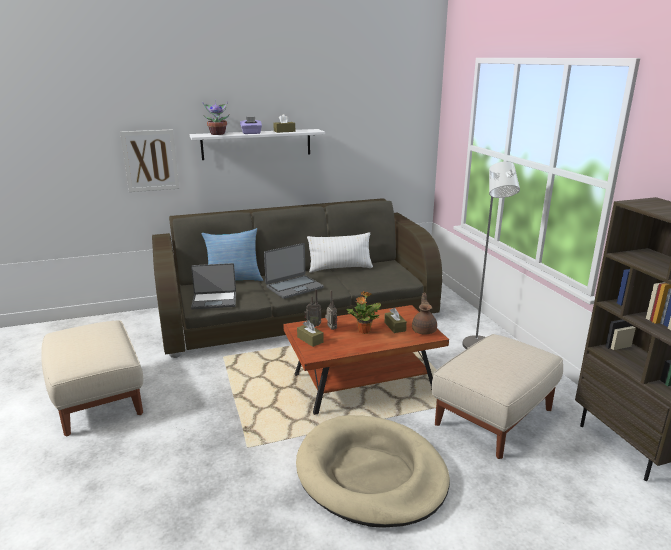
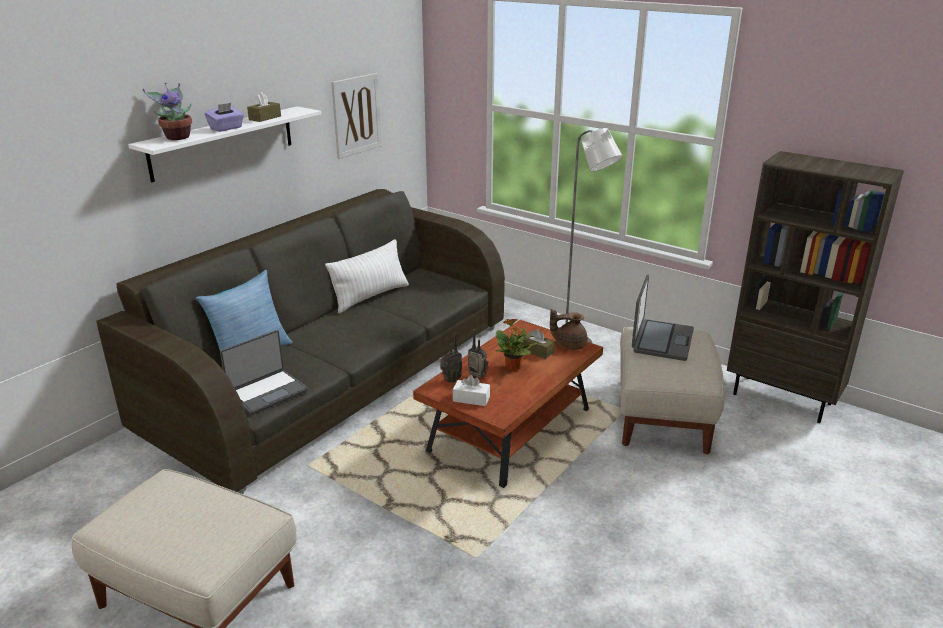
camera: 35 degrees left, 5 degrees up
picture [120,129,179,192] -> picture moved to [331,73,382,159]
laptop [264,243,324,299] -> laptop moved to [632,274,694,361]
beige dog bed [296,415,450,528] -> none
brown tissue box [297,320,324,347] -> white tissue box [453,375,490,406]
brown teapot [412,293,437,335] -> brown teapot turned 60 degrees counterclockwise [550,309,587,350]

